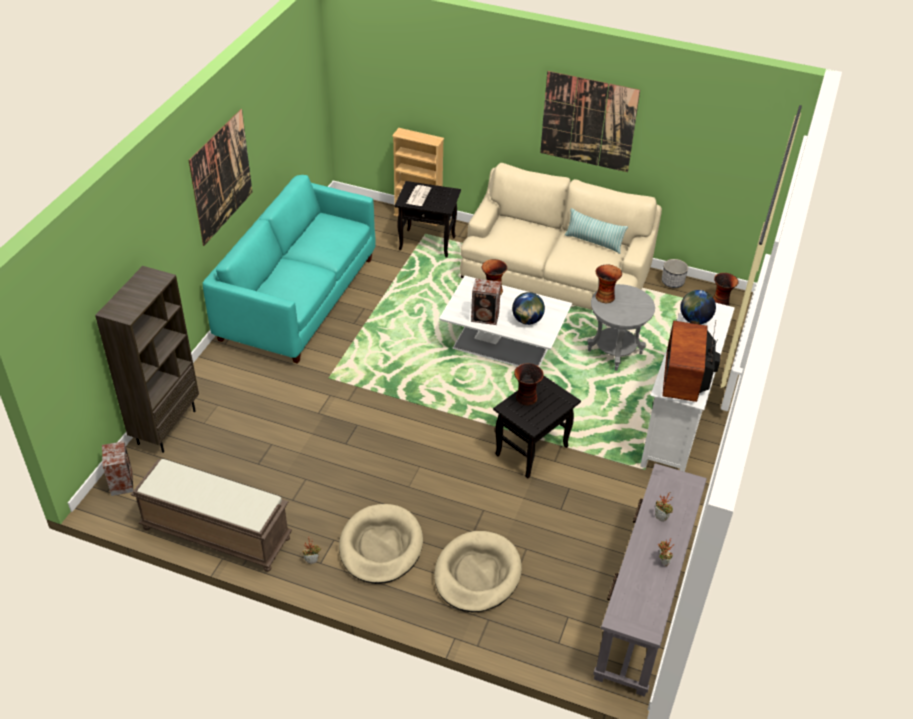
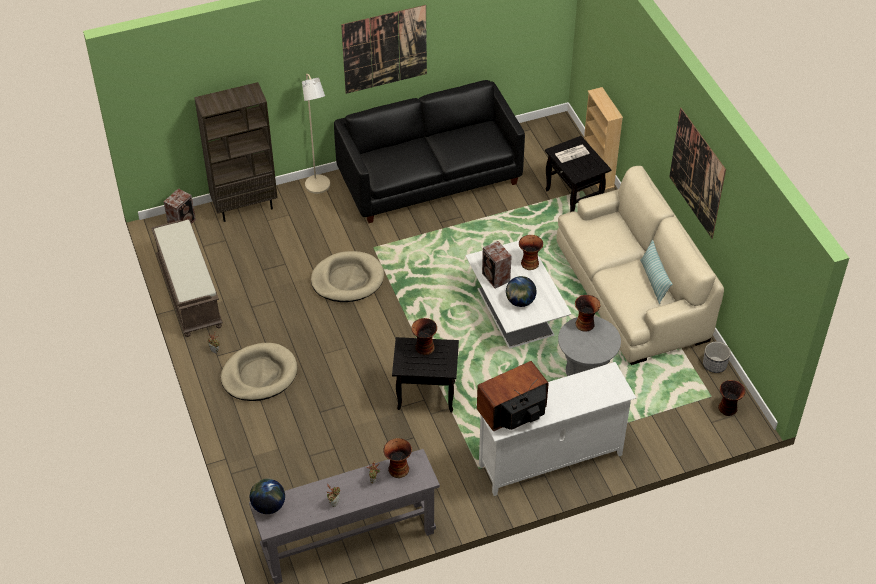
camera: 50 degrees right, 5 degrees up
turquoise sofa [203,175,376,364] -> black sofa [334,80,525,223]
beige dog bed [434,531,522,612] -> beige dog bed moved to [311,251,384,302]
globe [680,290,716,324] -> globe moved to [250,479,285,514]
none -> beige floor lamp [302,74,330,194]
none -> vase [384,438,412,478]

